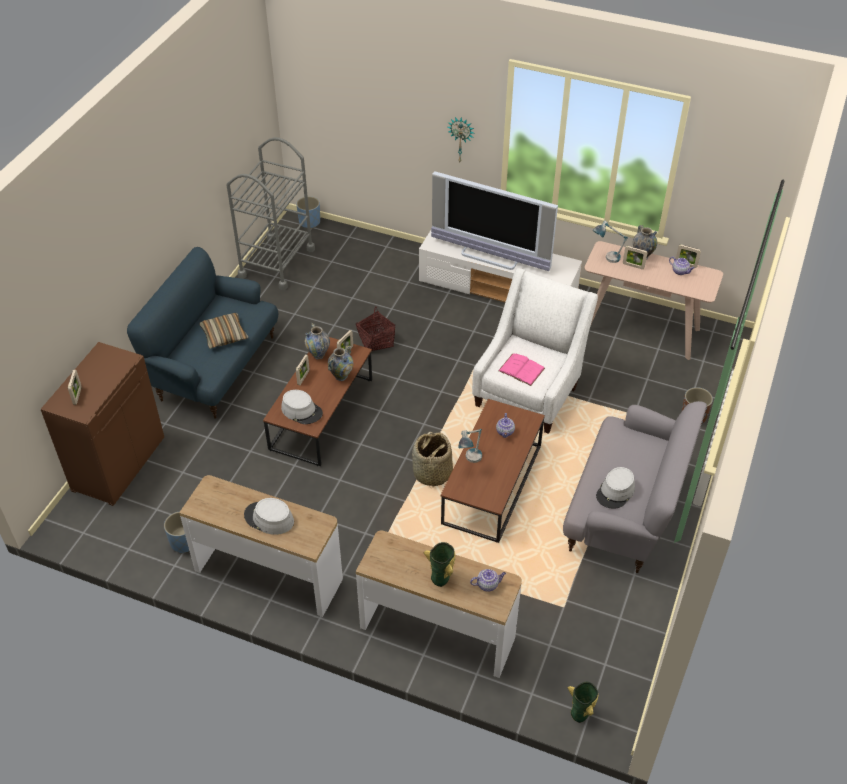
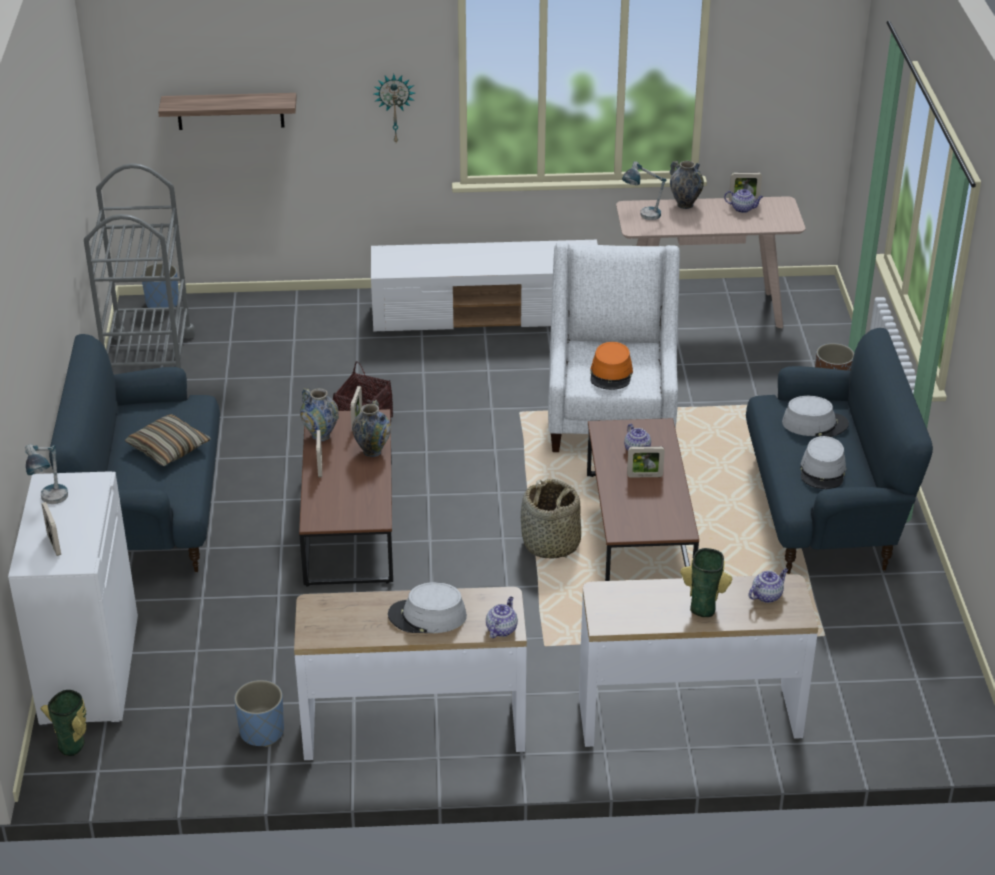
camera: 25 degrees left, 10 degrees down
brown cabinet [40,342,164,506] -> white cabinet [8,471,138,727]
grey hat [281,390,323,424] -> grey hat moved to [782,396,849,437]
television [431,171,558,271] -> none
table lamp [459,429,482,463] -> table lamp moved to [25,444,68,504]
pink book [498,353,545,386] -> orange hat [590,342,633,390]
grey sofa [563,401,707,573] -> blue sofa [746,328,933,574]
vase [568,682,598,723] -> vase moved to [41,690,86,756]
picture frame [623,246,648,269] -> picture frame moved to [627,446,665,477]
none -> shelf [158,93,297,130]
none -> teapot [486,596,518,638]

